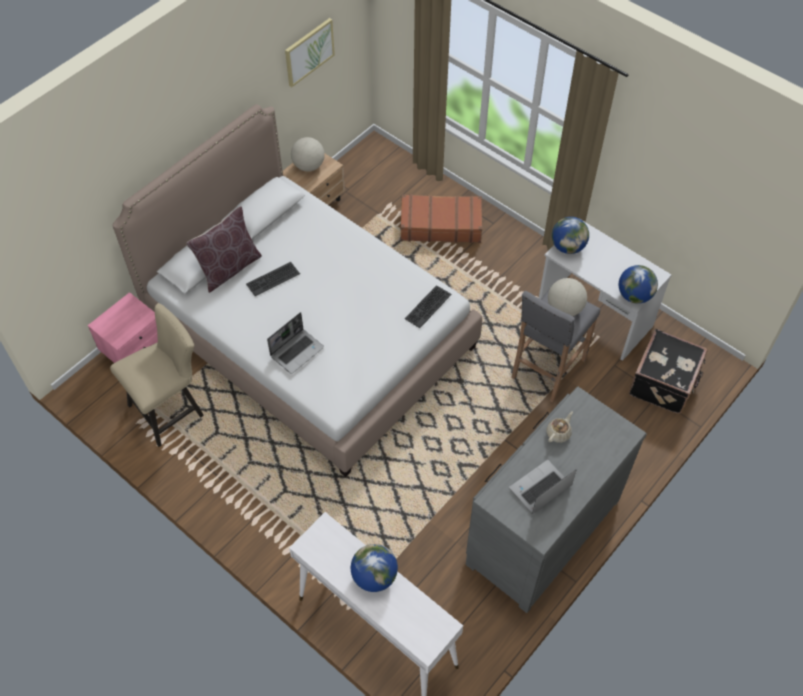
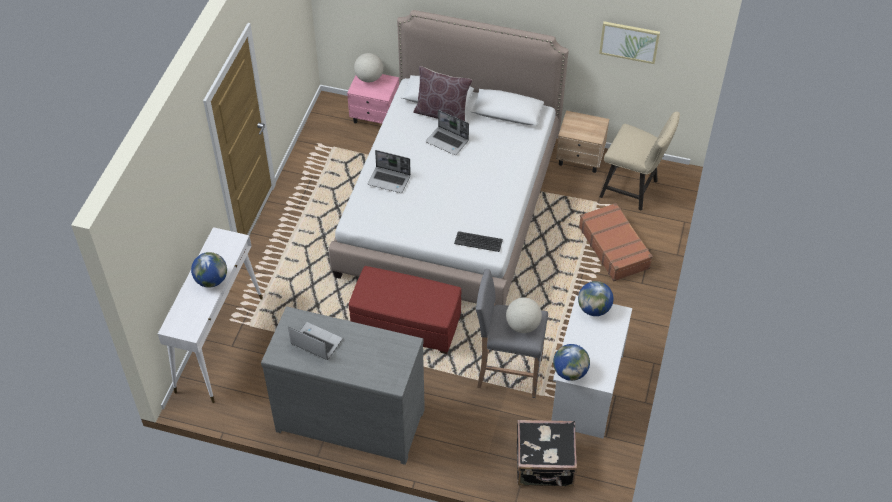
camera: 65 degrees right, 5 degrees down
beige chair [110,303,204,447] -> beige chair moved to [600,112,680,211]
keyboard [246,262,300,296] -> laptop [426,110,469,155]
globe [291,137,325,171] -> globe moved to [354,53,383,83]
beige teapot [547,411,573,443] -> none
none -> red ottoman [348,266,461,354]

